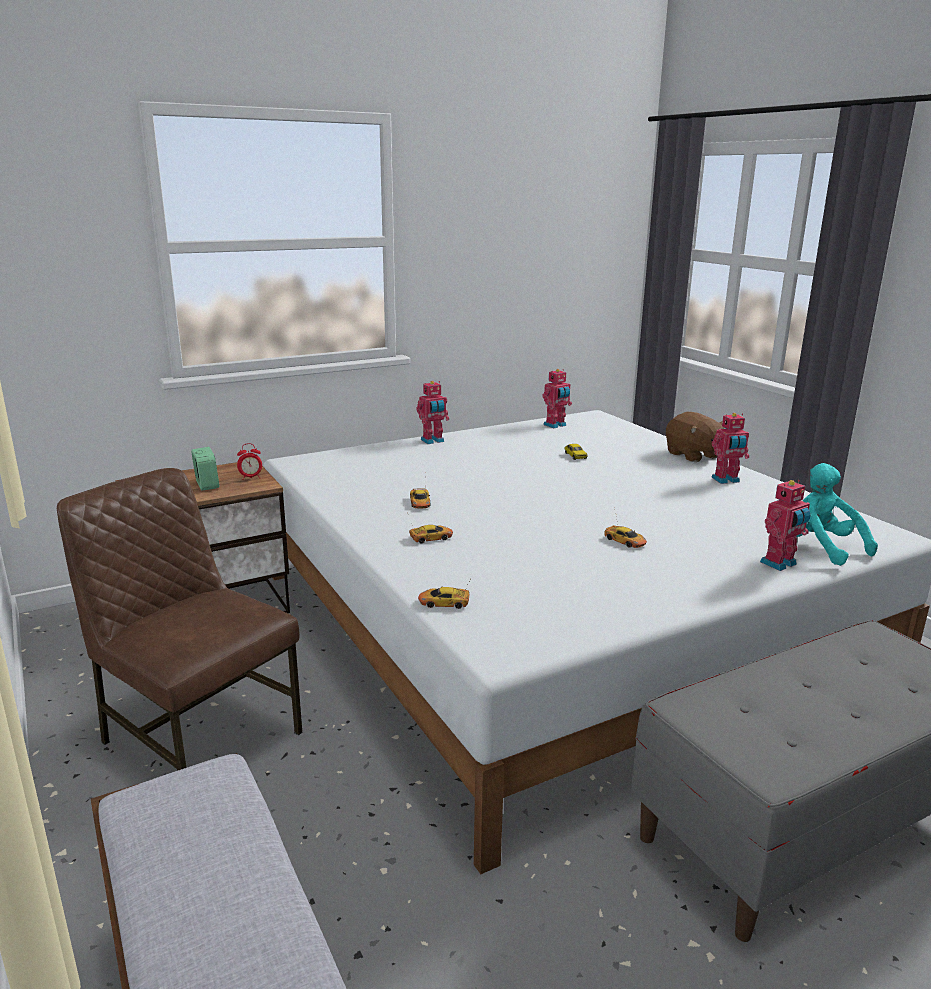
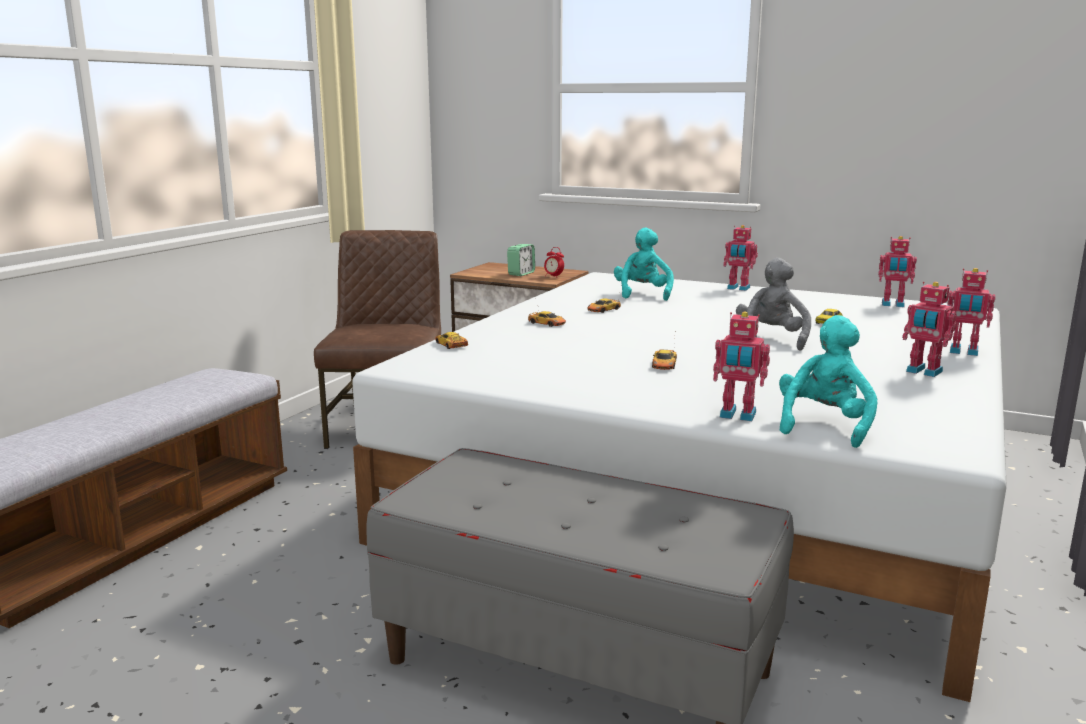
camera: 55 degrees right, 5 degrees down
brown plush toy [666,412,724,462] -> toy robot [947,268,995,356]
none -> turquoise plush toy [614,228,674,301]
none -> grey plush toy [736,258,811,351]

